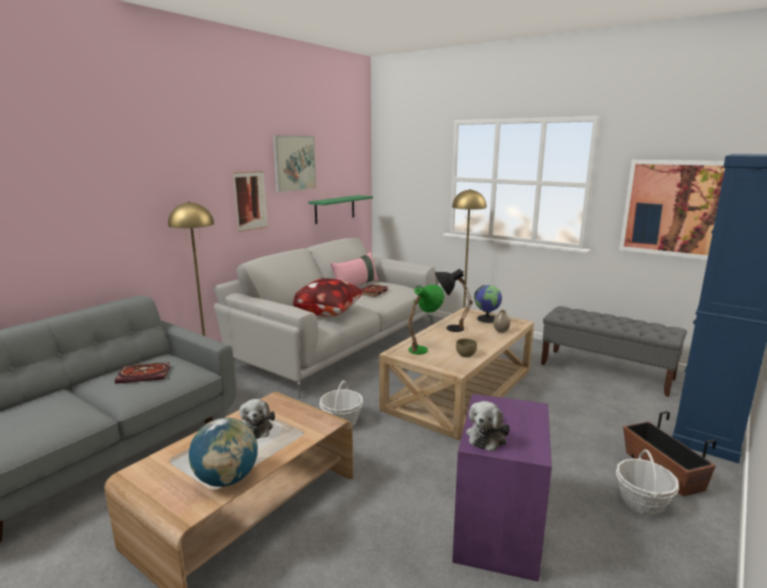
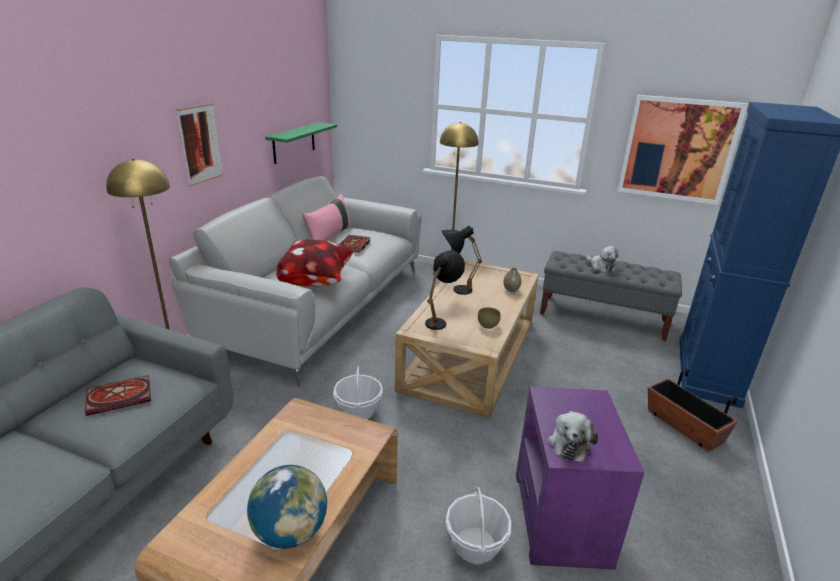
camera: 15 degrees left, 10 degrees up
plush toy [239,399,275,439] -> plush toy moved to [586,246,619,273]
picture [273,135,316,192] -> none
green table lamp [407,285,444,355] -> black table lamp [425,251,465,330]
globe [474,285,502,323] -> none
basket [616,449,679,516] -> basket moved to [446,487,511,564]

